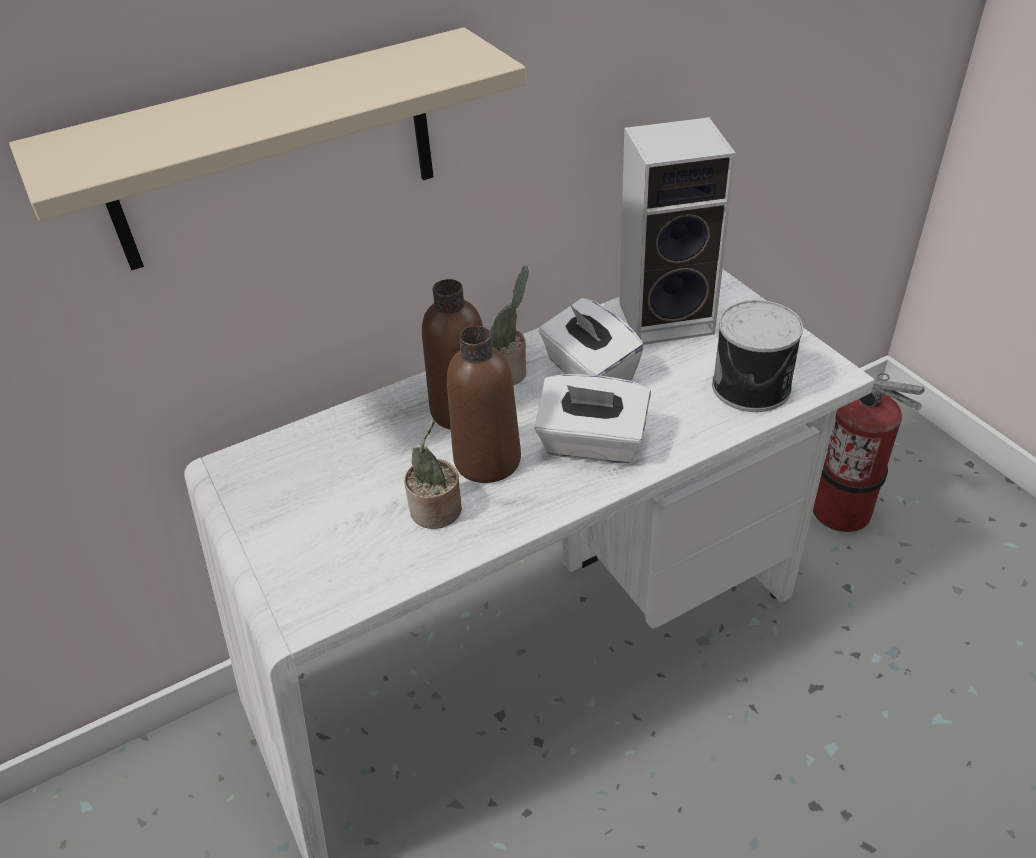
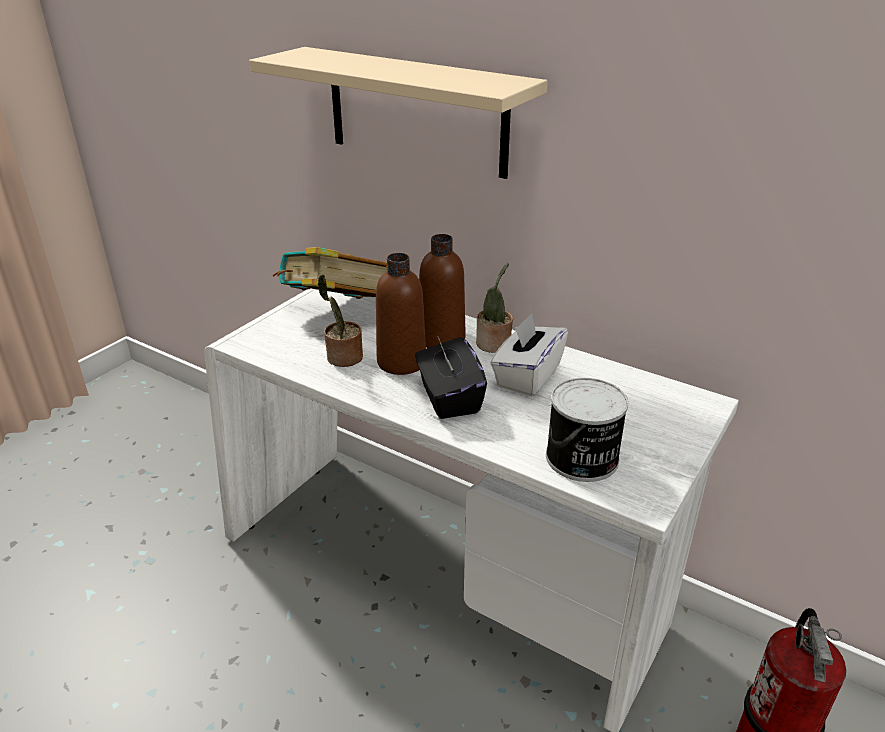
camera: 60 degrees right, 10 degrees down
white tissue box [534,374,651,464] -> black tissue box [415,337,487,419]
speaker [619,117,736,345] -> none
none -> book [273,247,387,299]

